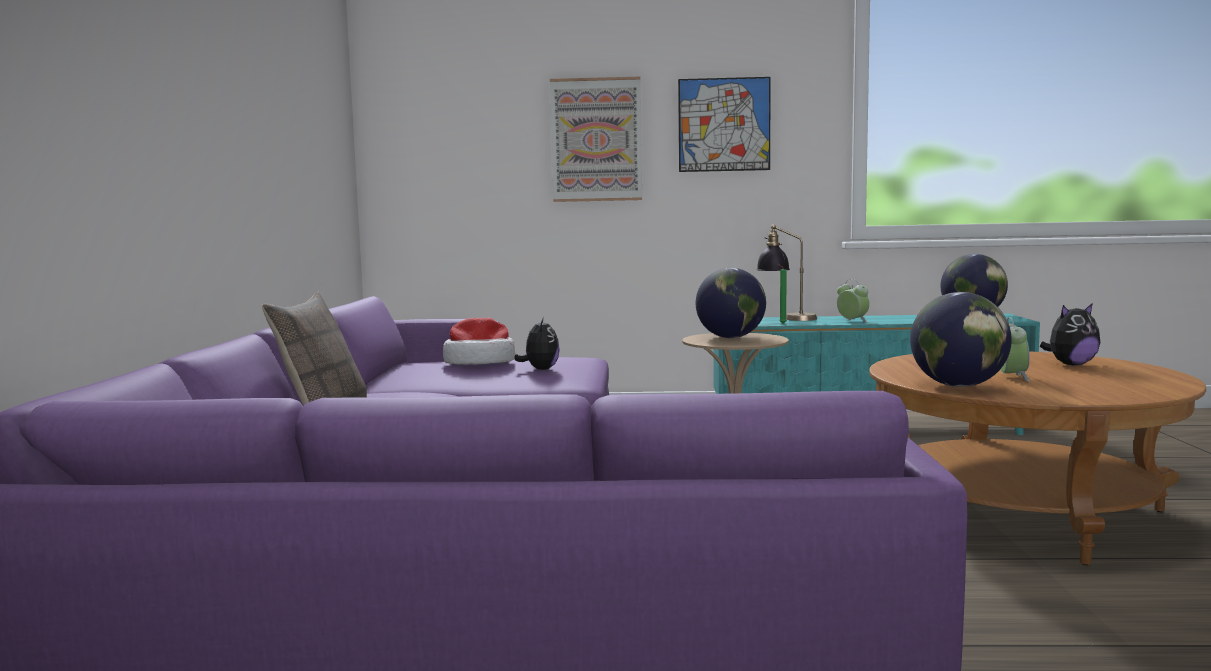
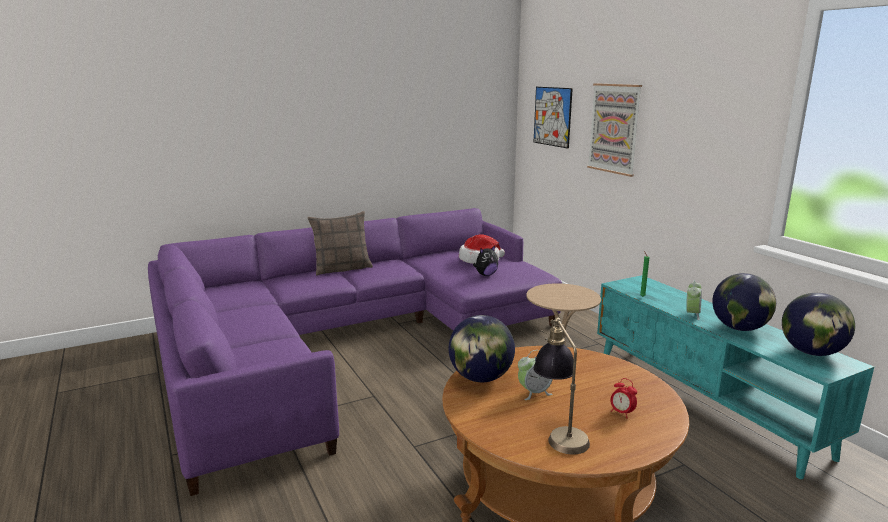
camera: 60 degrees right, 10 degrees up
picture [678,77,771,172] -> picture moved to [534,87,573,149]
globe [696,268,766,338] -> globe moved to [712,273,776,331]
table lamp [756,225,817,321] -> table lamp moved to [534,317,590,455]
plush toy [1040,303,1100,366] -> alarm clock [610,378,637,417]

